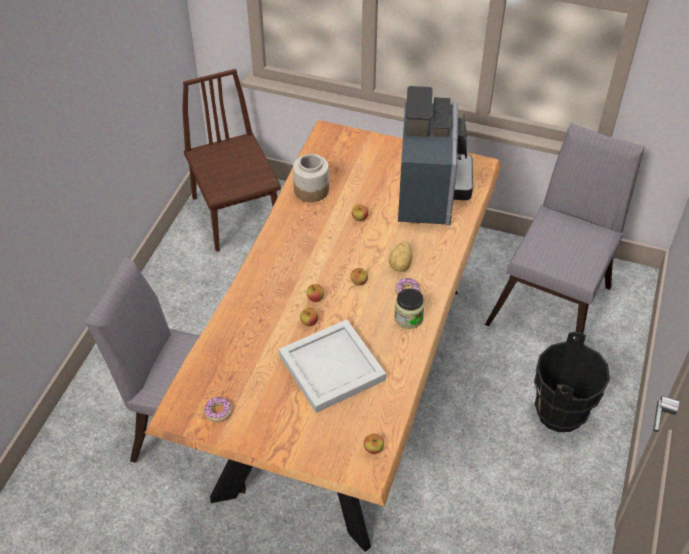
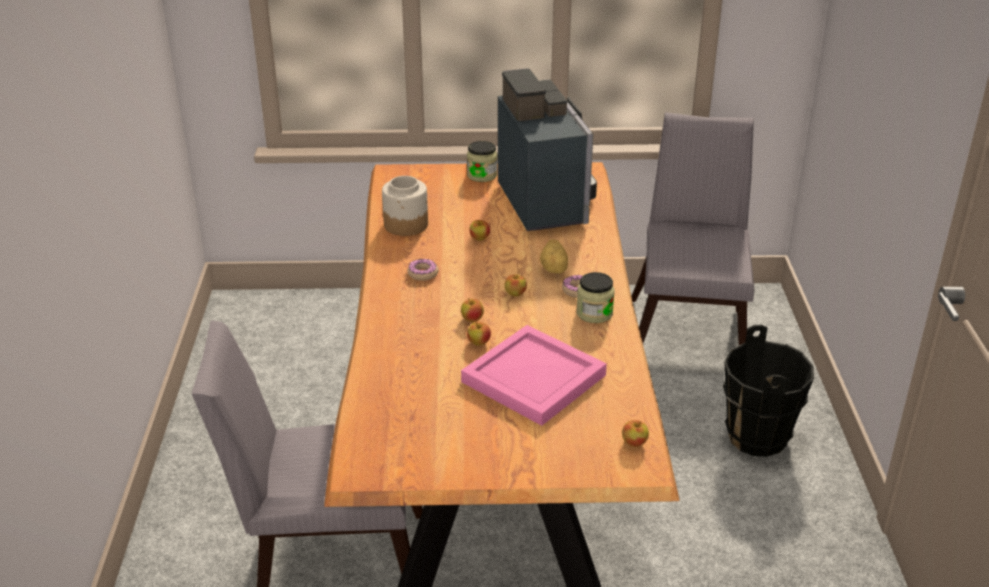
camera: 20 degrees left, 15 degrees down
brown chair [182,69,281,252] -> none
donut [204,397,232,422] -> donut moved to [407,258,439,281]
white tray [279,319,386,413] -> pink tray [461,325,607,426]
none -> jar [467,141,497,182]

